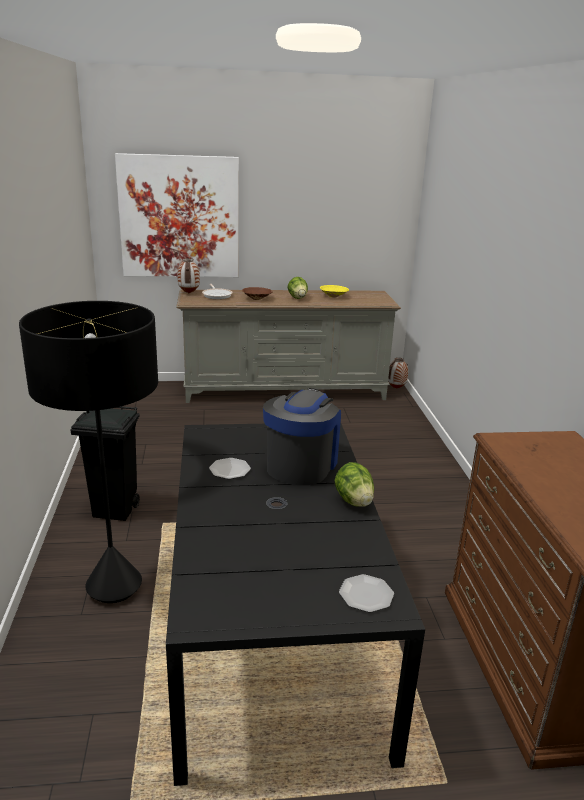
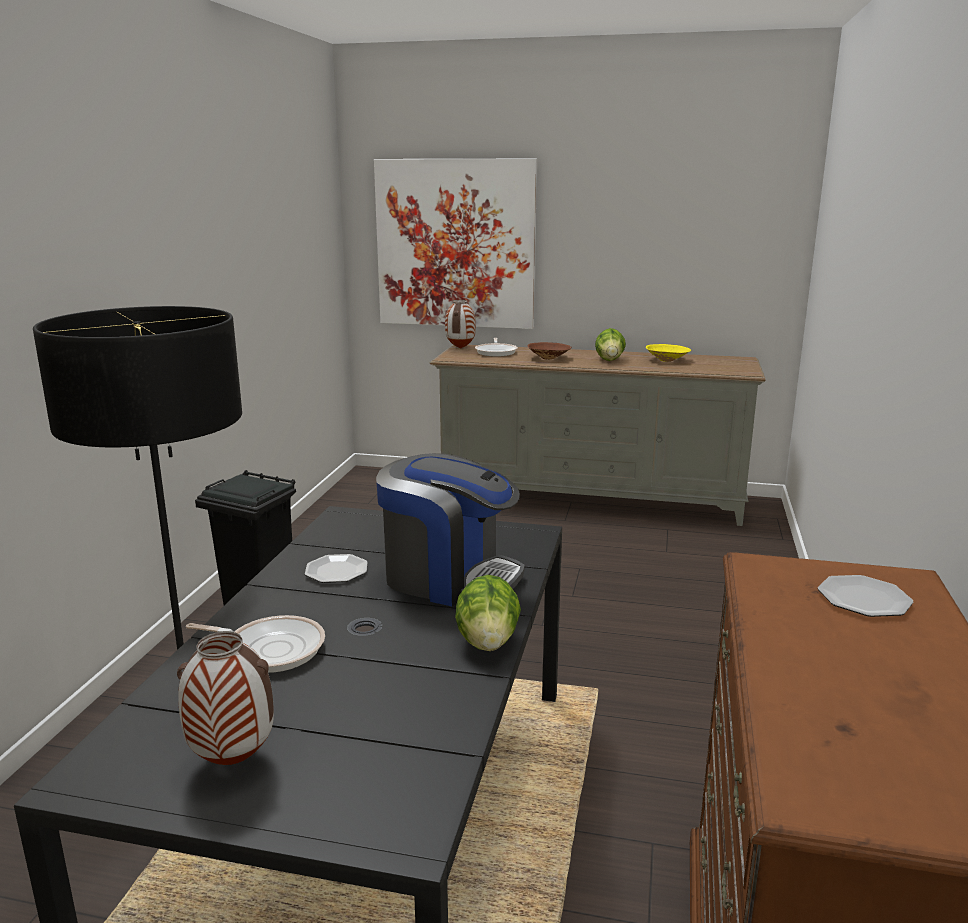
camera: 20 degrees right, 5 degrees down
coffee machine [263,388,341,485] -> coffee machine turned 75 degrees clockwise [376,453,525,606]
plate [339,574,394,613] -> plate moved to [818,575,913,617]
vase [388,358,408,389] -> vase moved to [177,631,274,765]
none -> frying pan [186,615,325,673]

